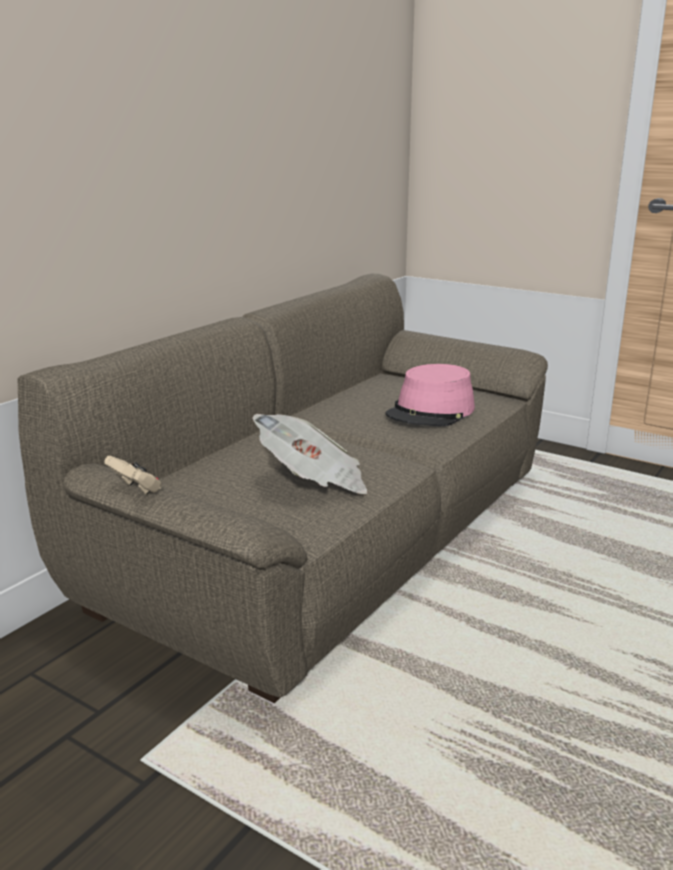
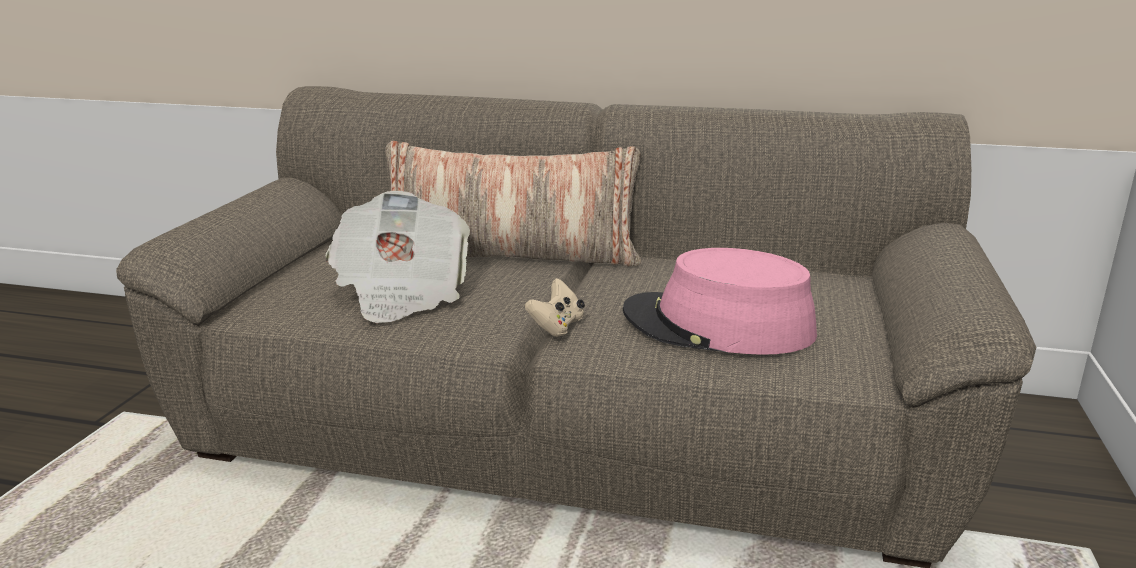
camera: 70 degrees right, 0 degrees up
beige game controller [104,456,161,494] -> beige game controller moved to [525,278,585,337]
none -> pillow [385,141,641,267]

